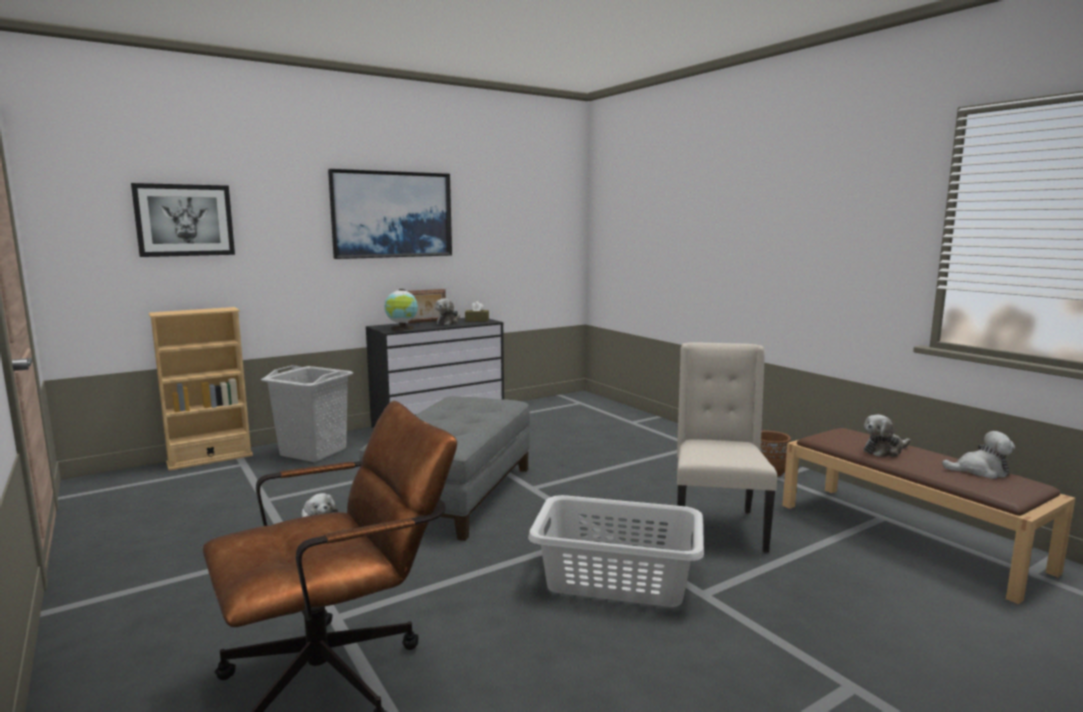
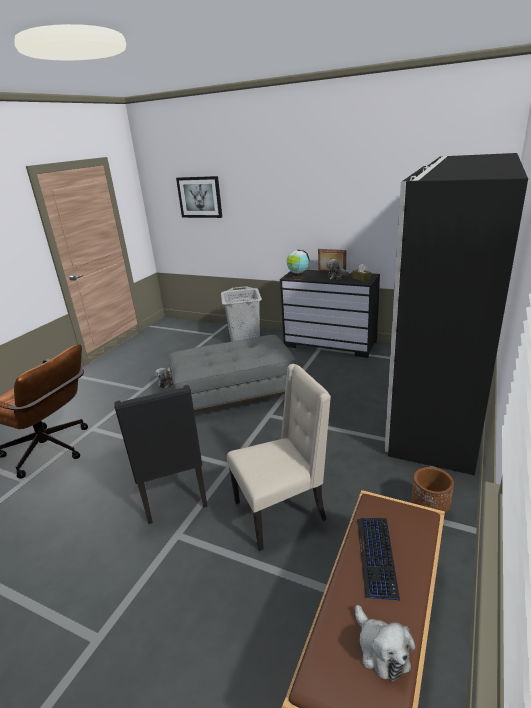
camera: 60 degrees right, 15 degrees up
beige bookcase [149,307,253,471] -> none
picture [328,169,452,259] -> none
grey laundry basket [528,495,704,607] -> black chair [114,385,207,524]
plush toy [864,415,911,457] -> keyboard [357,518,400,601]
none -> black wardrobe [384,153,528,475]

